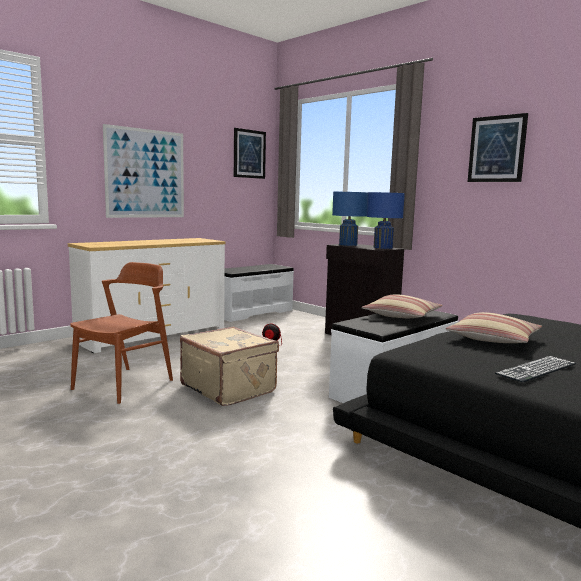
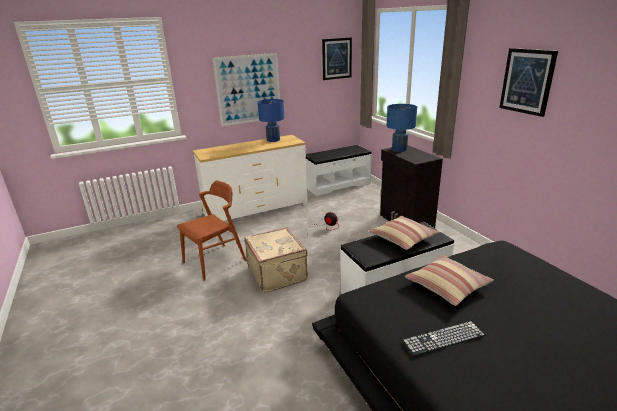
camera: 20 degrees right, 15 degrees up
blue table lamp [367,192,405,249] -> blue table lamp moved to [257,99,285,142]

